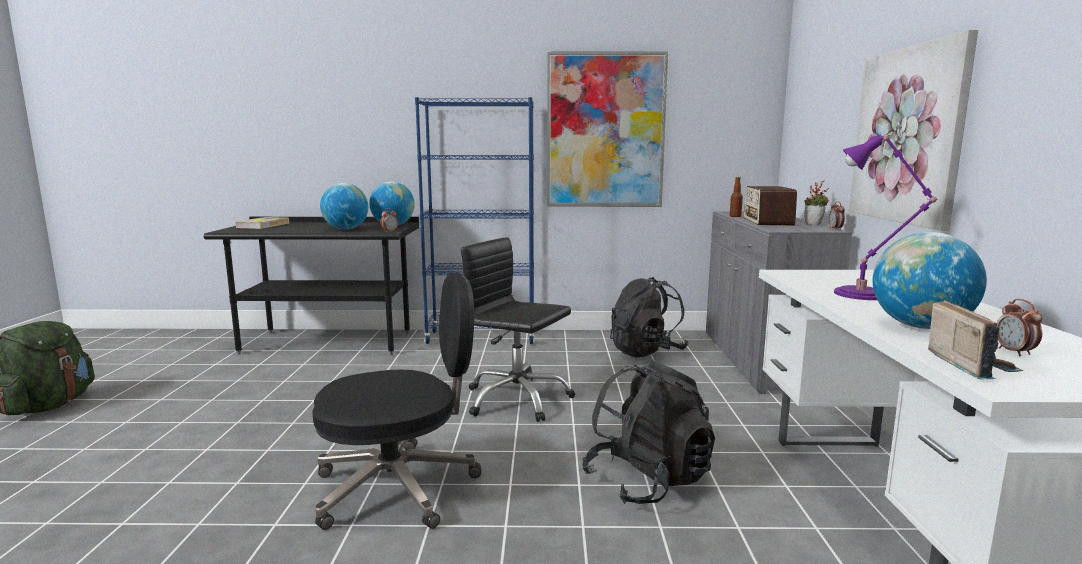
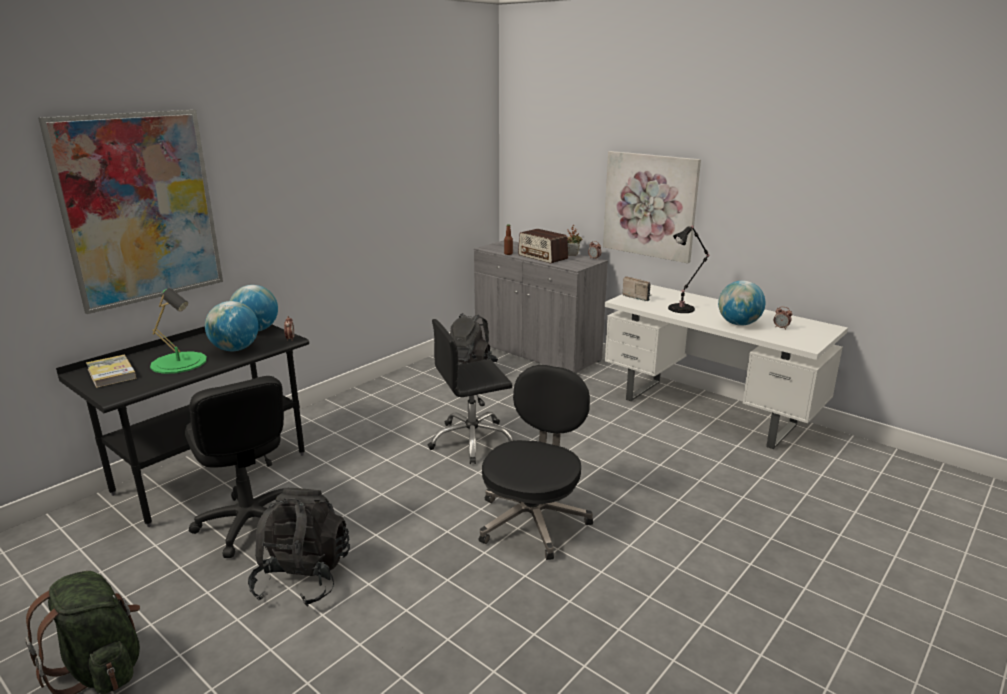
camera: 50 degrees left, 10 degrees up
blue bookcase [415,97,534,344] -> none
picture [547,51,668,207] -> picture moved to [38,109,223,314]
black backpack [583,361,715,504] -> black backpack moved to [248,488,350,607]
purple table lamp [834,134,938,300] -> black table lamp [668,225,710,313]
radio [928,300,1023,379] -> radio moved to [622,276,651,301]
none -> green table lamp [150,288,207,374]
none -> black office chair [185,376,284,558]

